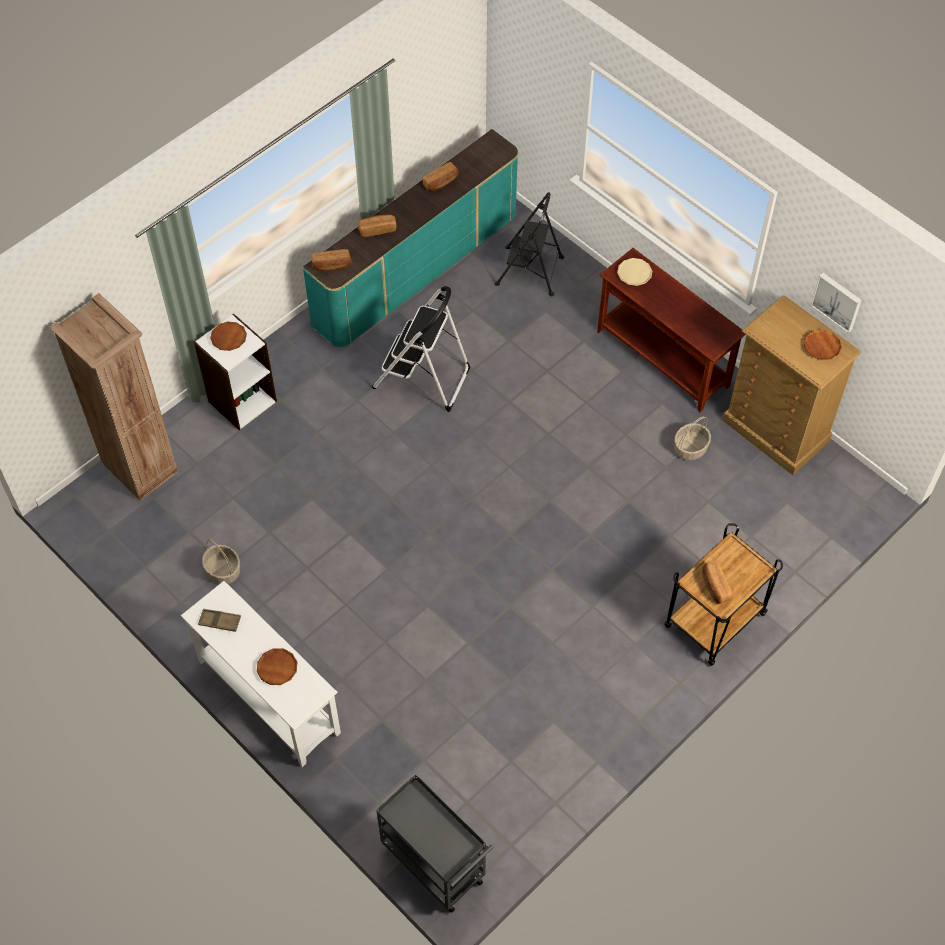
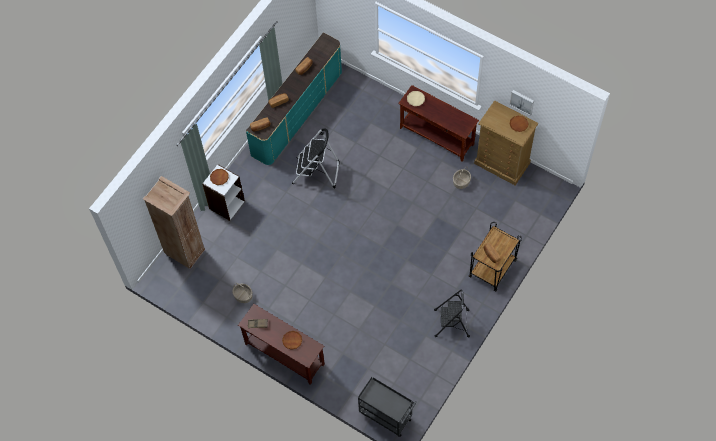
camera: 10 degrees left, 5 degrees up
white console table [181,581,341,767] -> brown console table [238,304,325,385]
black step ladder [494,192,564,296] -> black step ladder moved to [434,290,470,337]

